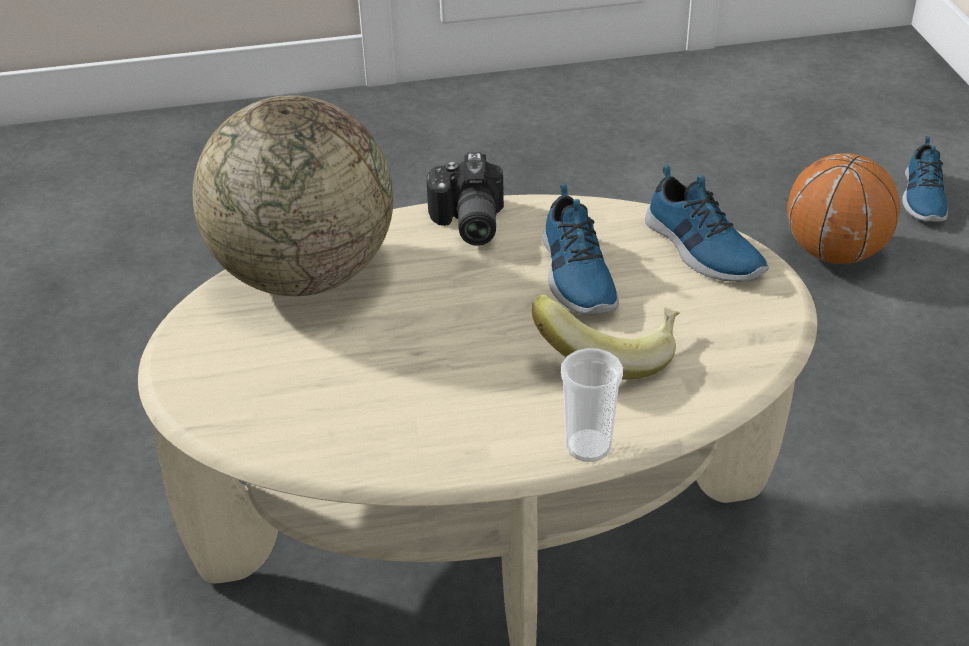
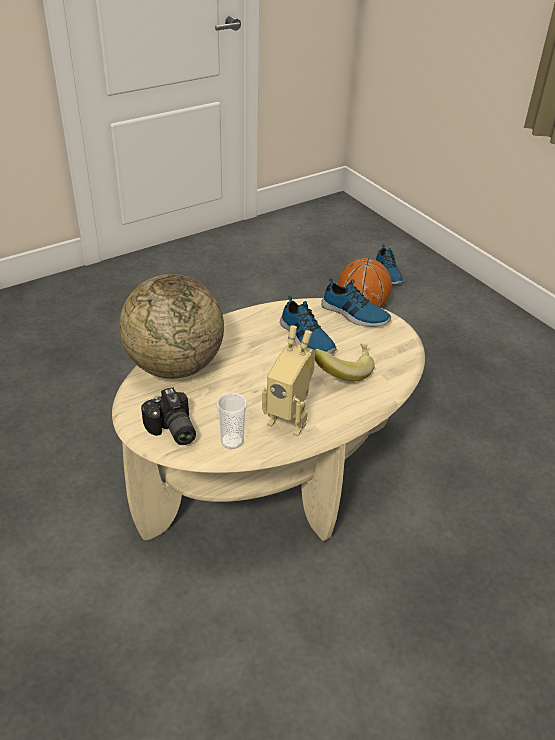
camera: 25 degrees left, 0 degrees up
camera [427,152,504,246] -> camera moved to [141,387,196,445]
cup [561,348,623,462] -> cup moved to [216,393,247,449]
none -> toy robot [262,325,315,436]

